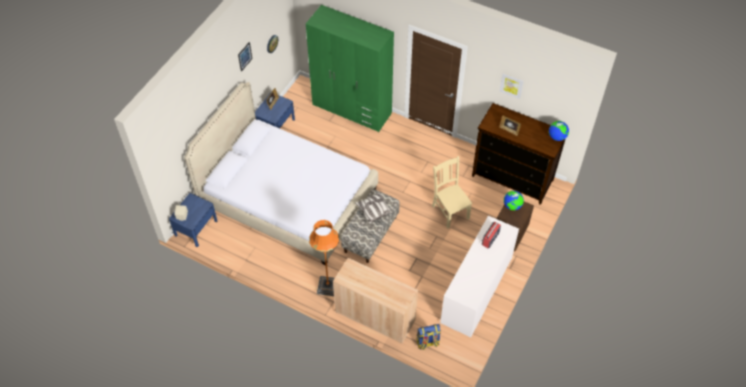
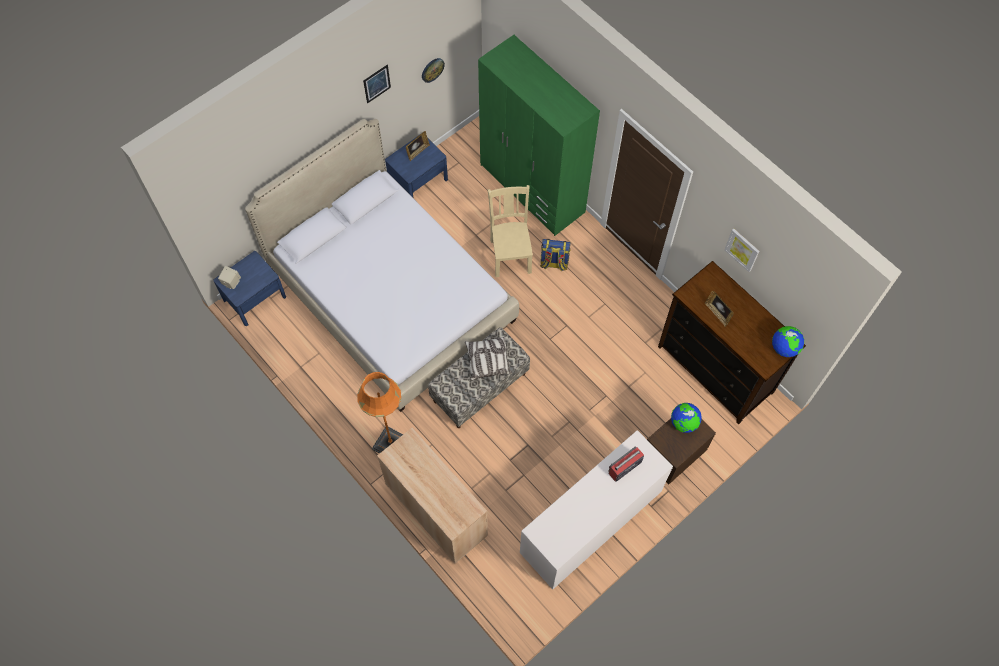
camera: 20 degrees right, 10 degrees up
backpack [416,324,441,350] -> backpack moved to [540,239,571,272]
beige chair [432,156,472,229] -> beige chair moved to [488,185,533,277]

